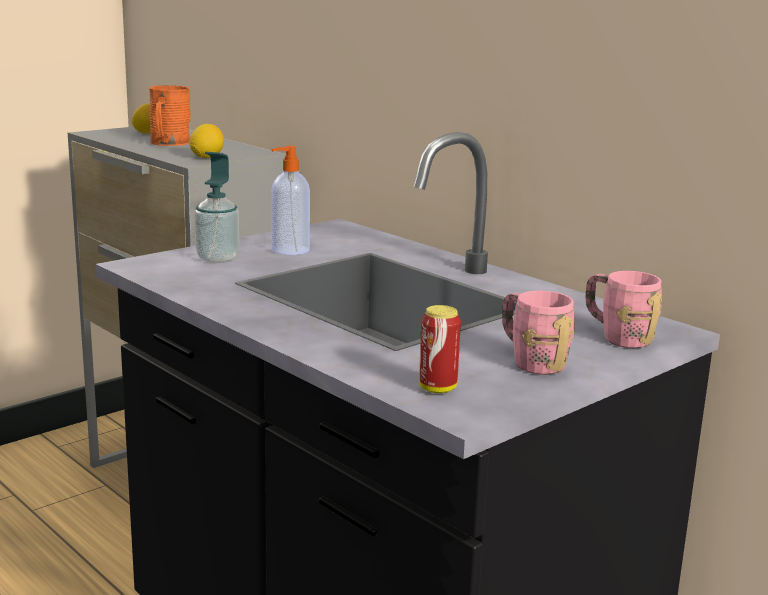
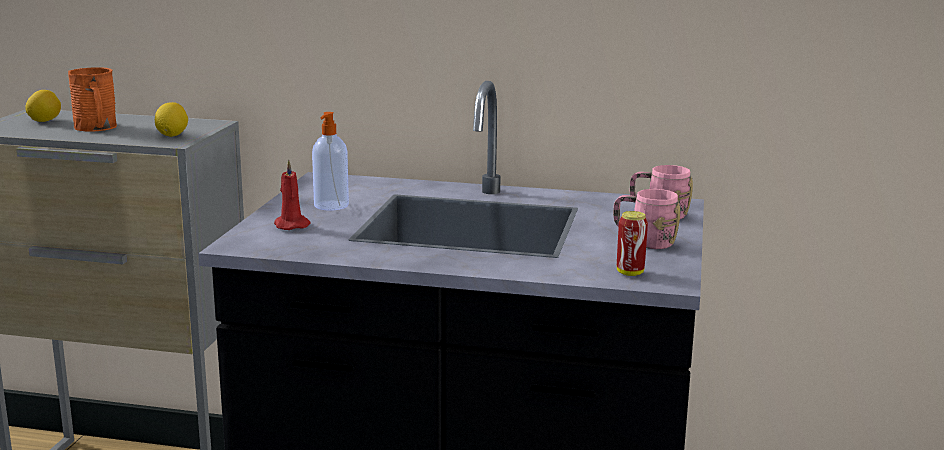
camera: 35 degrees left, 0 degrees up
soap dispenser [194,152,239,263] -> red candle [274,160,311,230]

